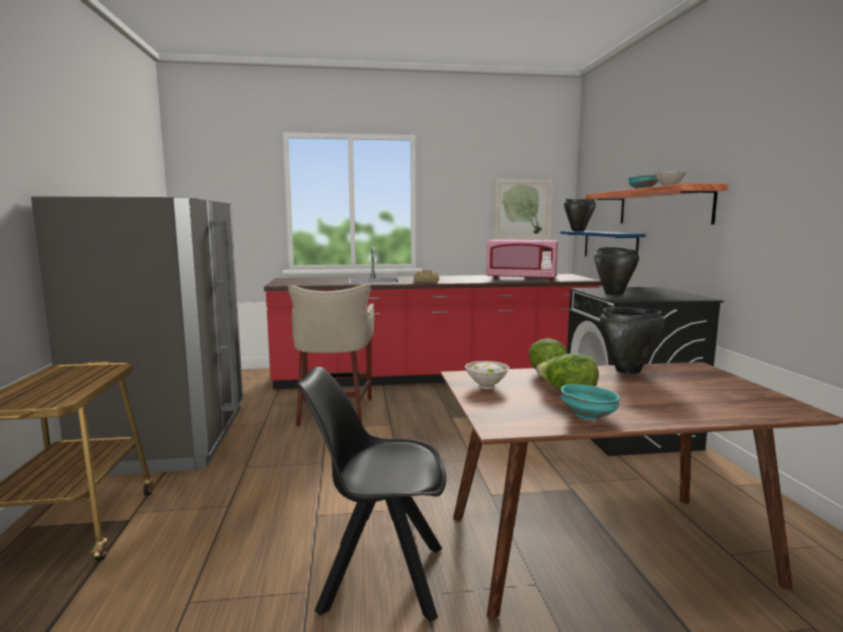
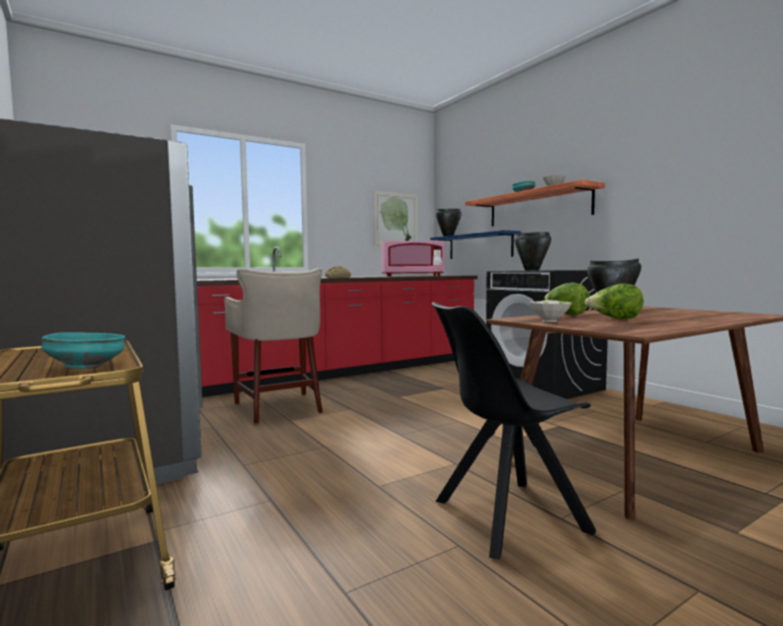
camera: 25 degrees left, 5 degrees down
turquoise bowl [561,384,620,421] -> turquoise bowl moved to [41,332,125,369]

